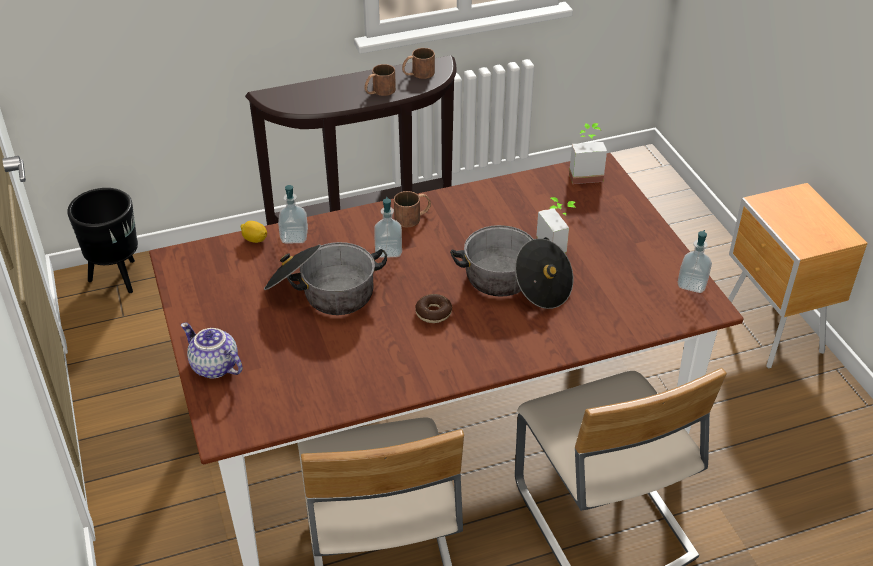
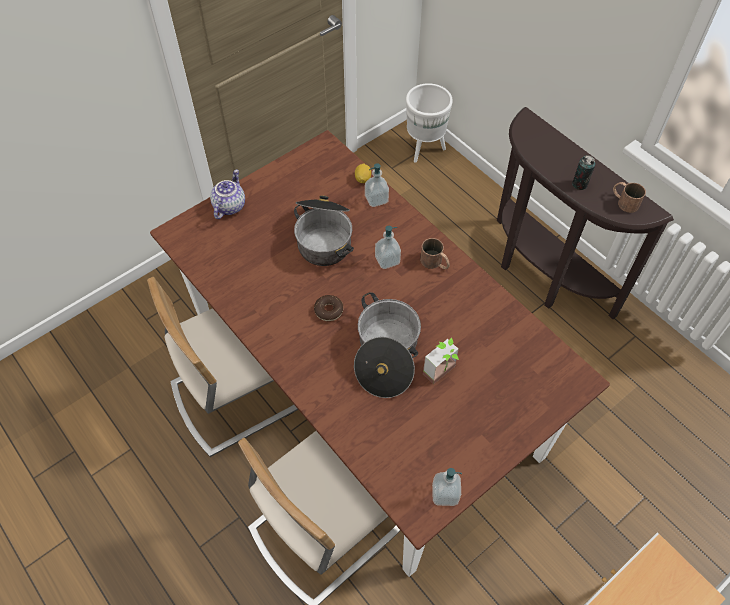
camera: 70 degrees right, 15 degrees up
black planter [67,188,138,293] -> white planter [406,83,453,163]
brown mug [365,64,396,96] -> can [572,155,595,190]
potted plant [569,123,607,184] -> none

